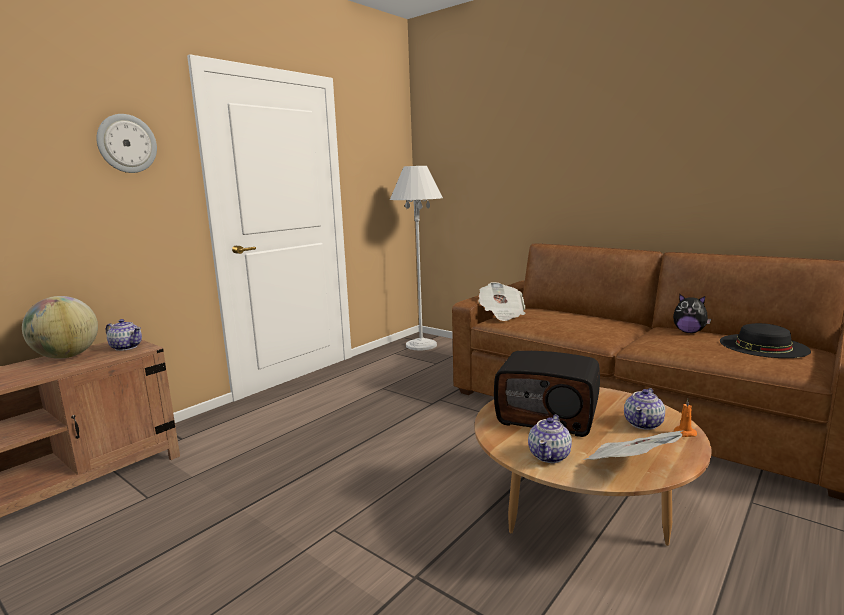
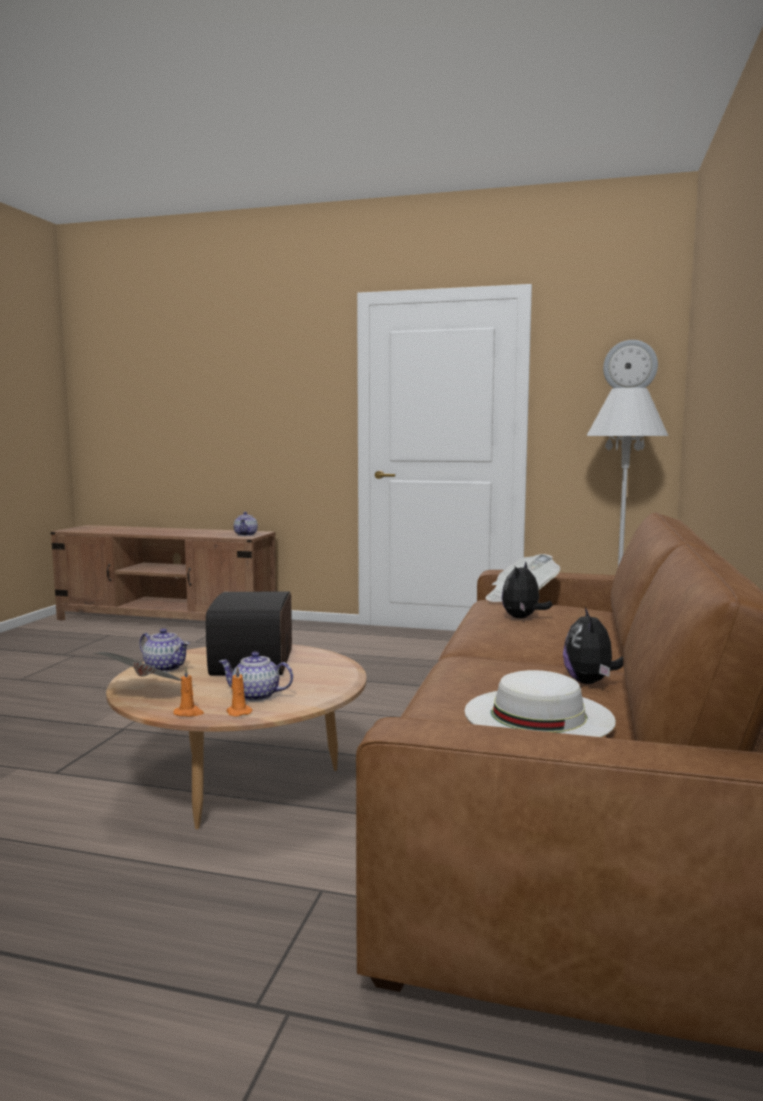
camera: 65 degrees right, 5 degrees down
globe [22,296,98,359] -> none
wall clock [96,114,157,173] -> wall clock moved to [603,340,658,388]
teapot [528,414,572,463] -> teapot turned 150 degrees counterclockwise [140,628,189,672]
black hat [720,323,811,358] -> white hat [465,670,616,737]
none -> orange candle [173,667,204,717]
none -> plush toy [502,561,553,618]

